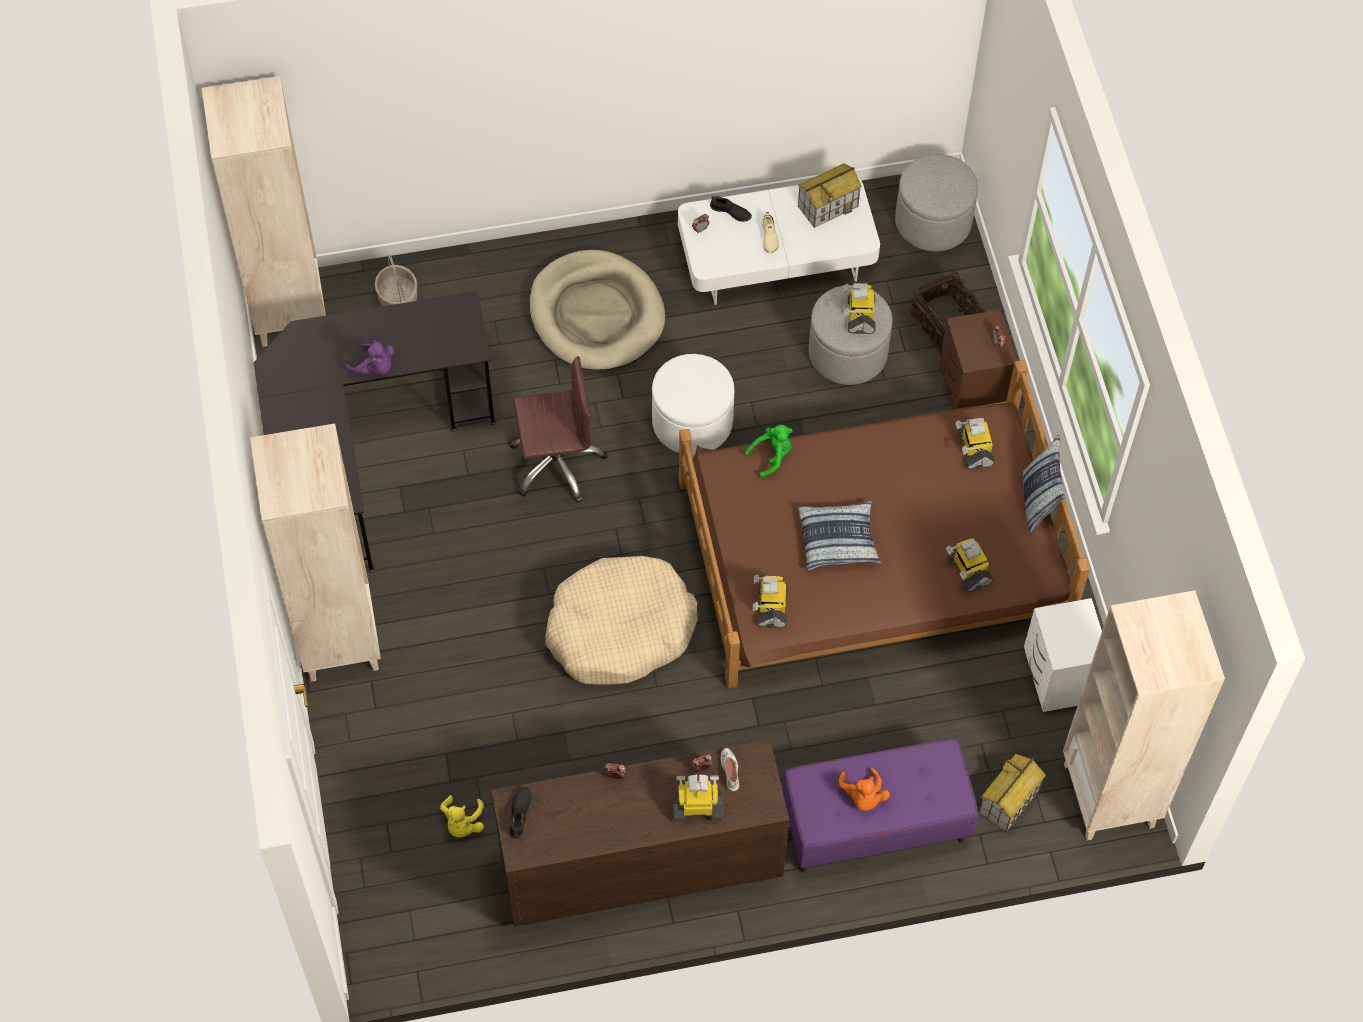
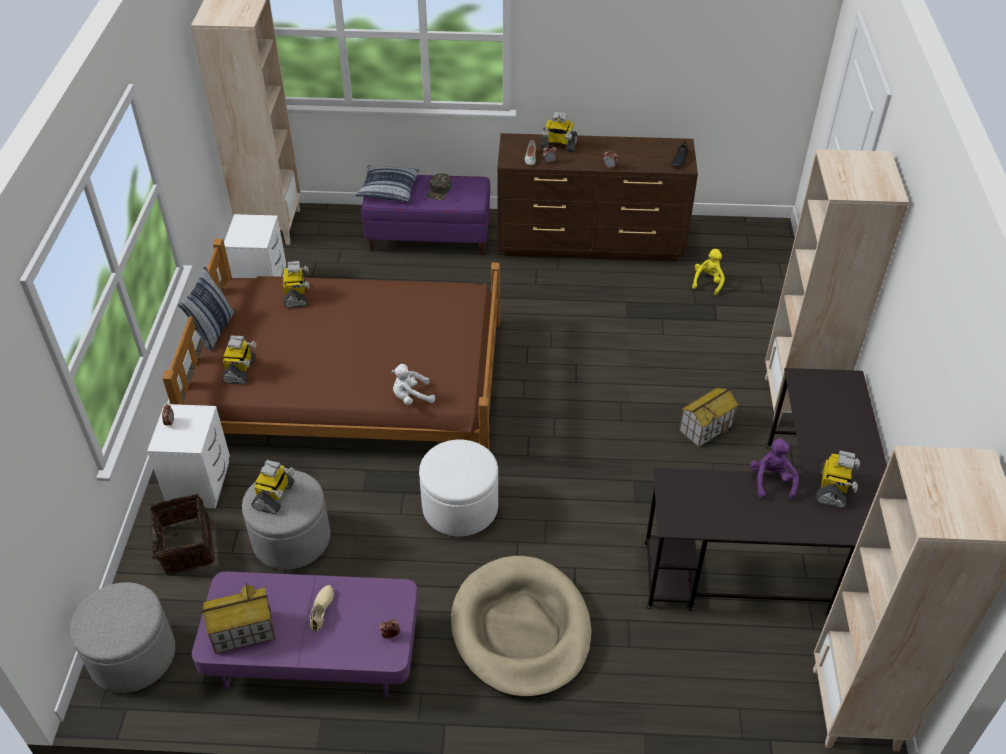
camera: 165 degrees left, 15 degrees down
purple plush toy [345,340,394,375] -> purple plush toy turned 45 degrees clockwise [750,438,799,500]
basket [375,254,417,306] -> none
brown office chair [510,356,608,503] -> none
beige dog bed [545,556,698,685] -> none
white coffee table [678,178,880,305] -> purple coffee table [192,571,418,697]
black shoe [710,196,752,222] -> none
green plush toy [744,425,793,478] -> white plush toy [391,364,435,405]
toy robot [753,575,788,628] -> toy robot moved to [816,450,860,508]
pillow [798,500,881,570] -> pillow moved to [355,165,419,202]
orange plush toy [839,768,890,811] -> green cap [427,173,451,200]
brown nightstand [939,310,1017,409] -> white nightstand [147,404,230,509]
toy house [978,754,1046,832] -> toy house moved to [679,388,738,447]

